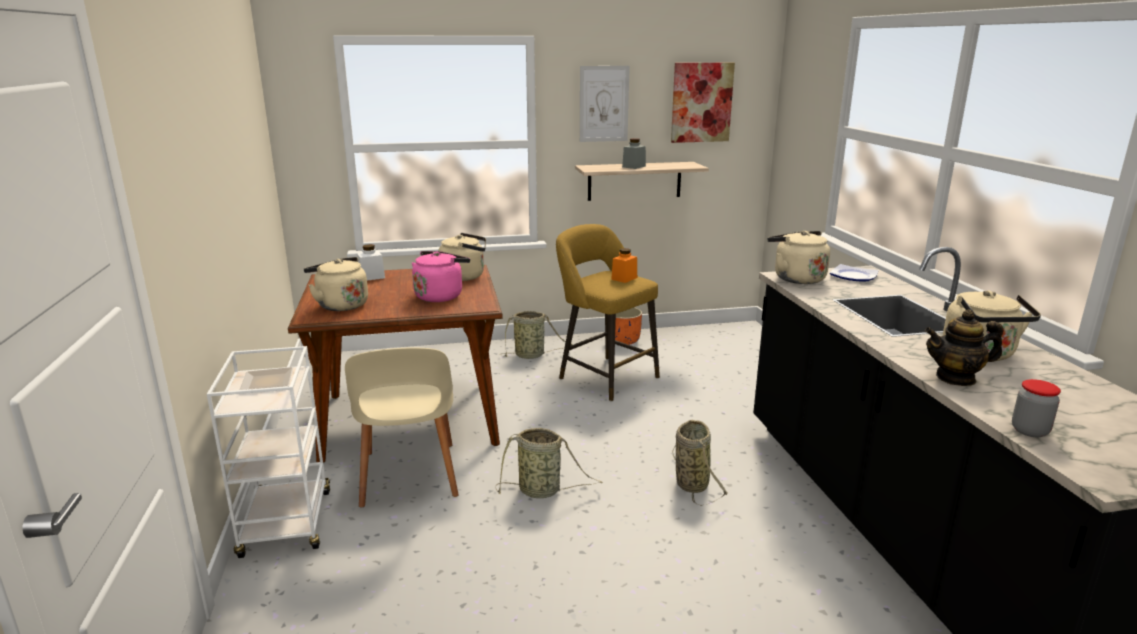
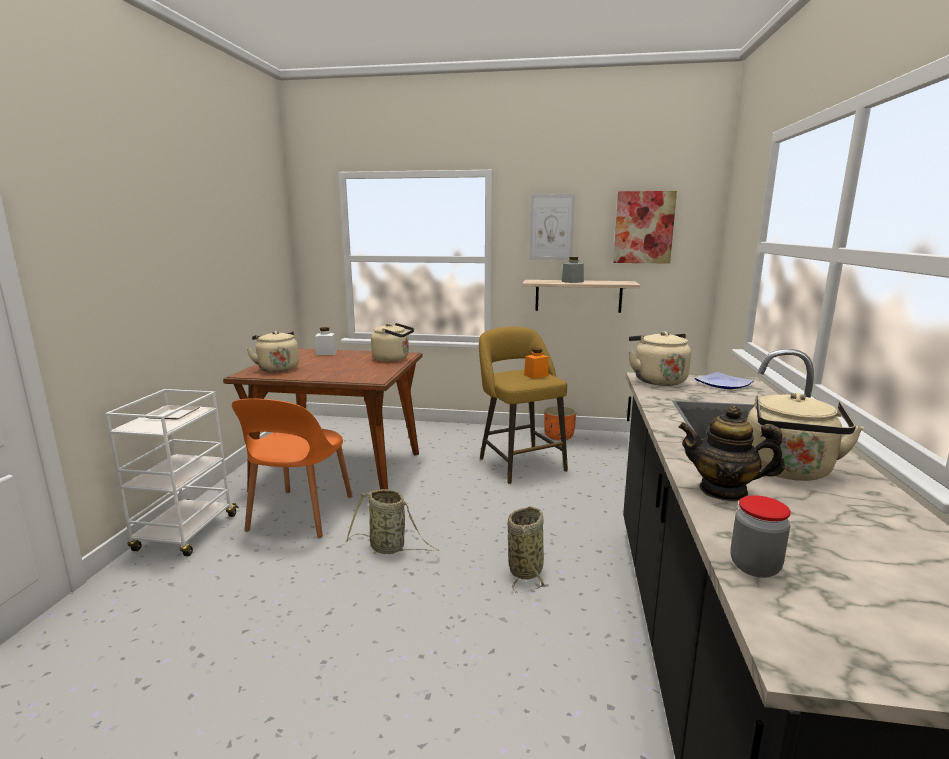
camera: 20 degrees right, 5 degrees down
beige chair [345,348,459,508] -> orange chair [232,399,352,538]
pink kettle [412,251,470,302] -> none
basket [499,311,573,359] -> none

